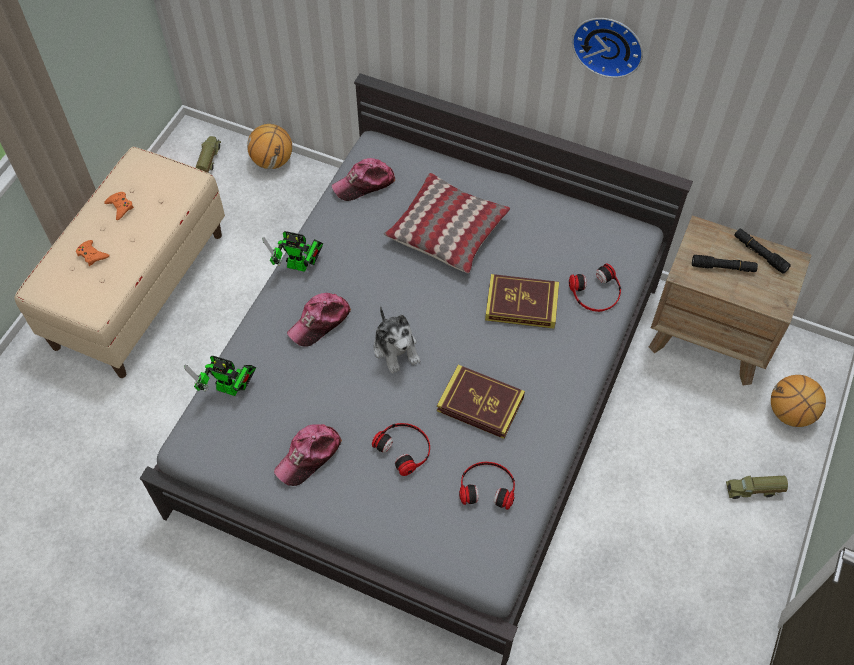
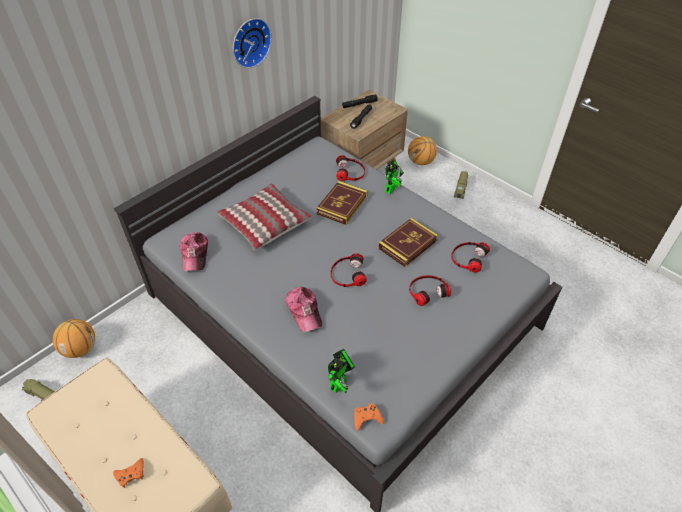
camera: 70 degrees left, 10 degrees down
orange game controller [104,192,134,220] -> orange game controller moved to [354,403,384,431]
toy robot [262,231,323,272] -> toy robot moved to [385,160,404,194]
cap [274,424,342,486] -> none
plush toy [374,306,420,373] -> headphones [330,253,367,287]

